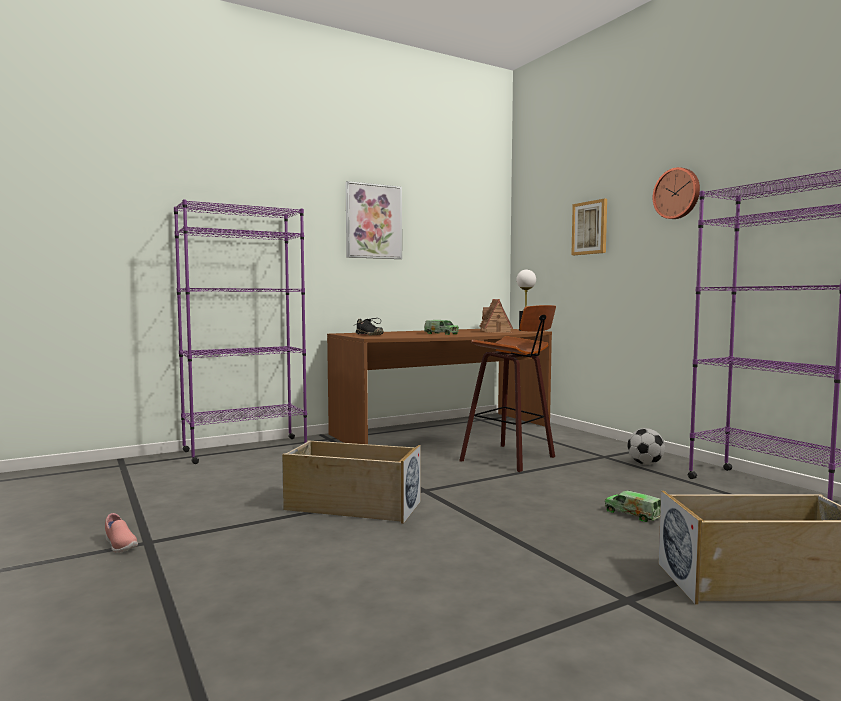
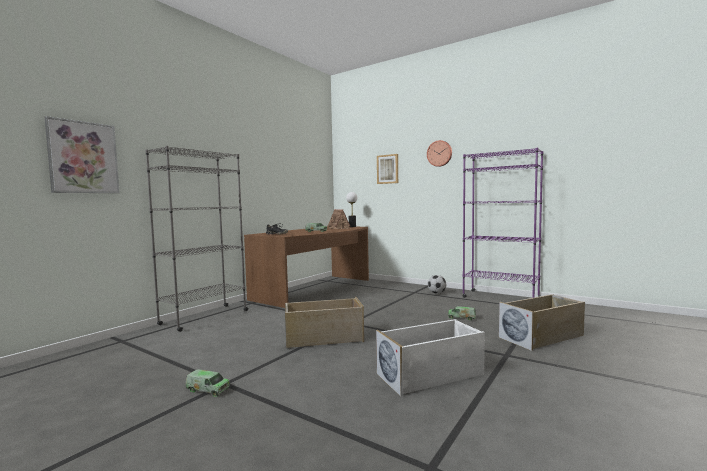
camera: 25 degrees left, 0 degrees up
pink shoe [105,513,138,553] -> toy truck [185,369,230,397]
purple bookcase [174,199,307,464] -> grey bookcase [145,146,249,332]
picture [346,181,402,259] -> picture moved to [45,116,120,193]
stool [459,305,556,472] -> none
none -> white storage box [376,319,485,397]

